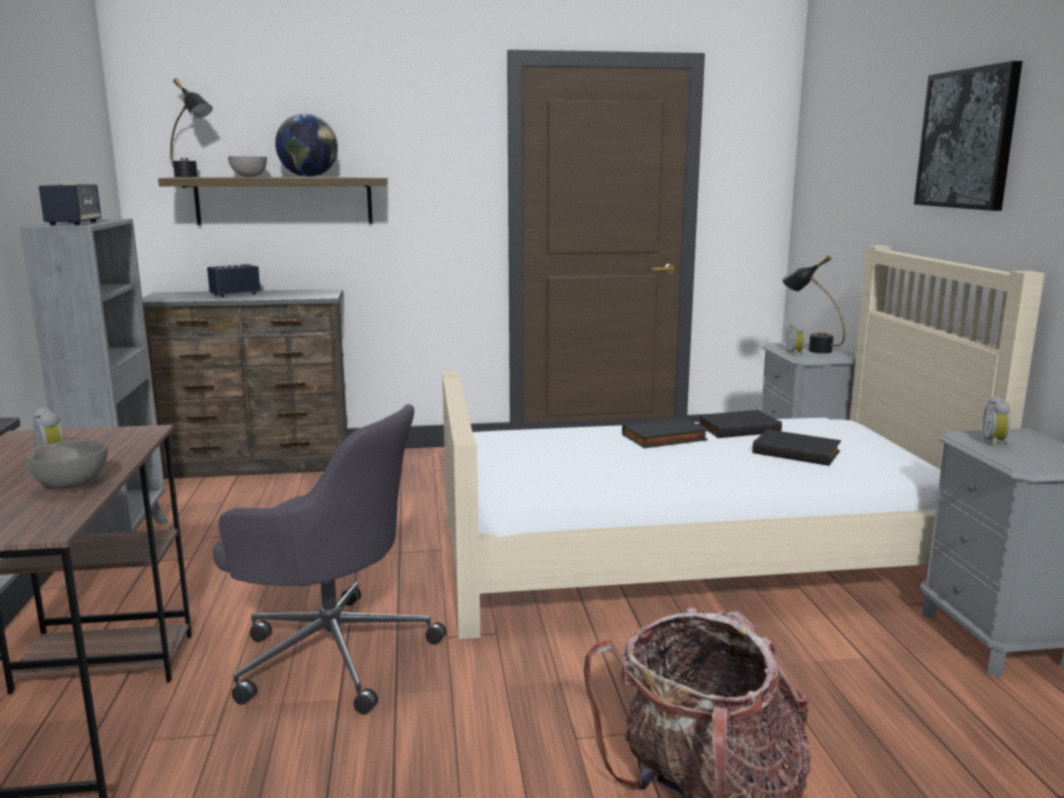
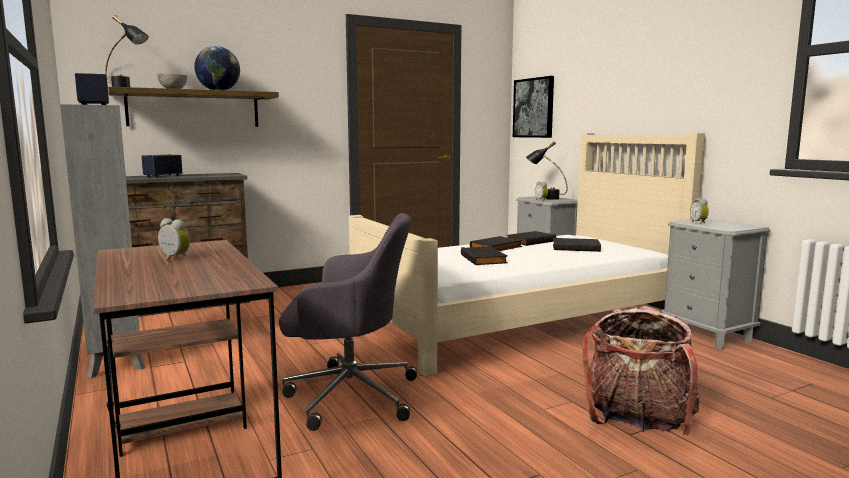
camera: 20 degrees left, 5 degrees down
grey bowl [25,439,108,489] -> none
picture [914,61,1022,211] -> picture moved to [513,76,554,138]
none -> black book [461,246,508,265]

